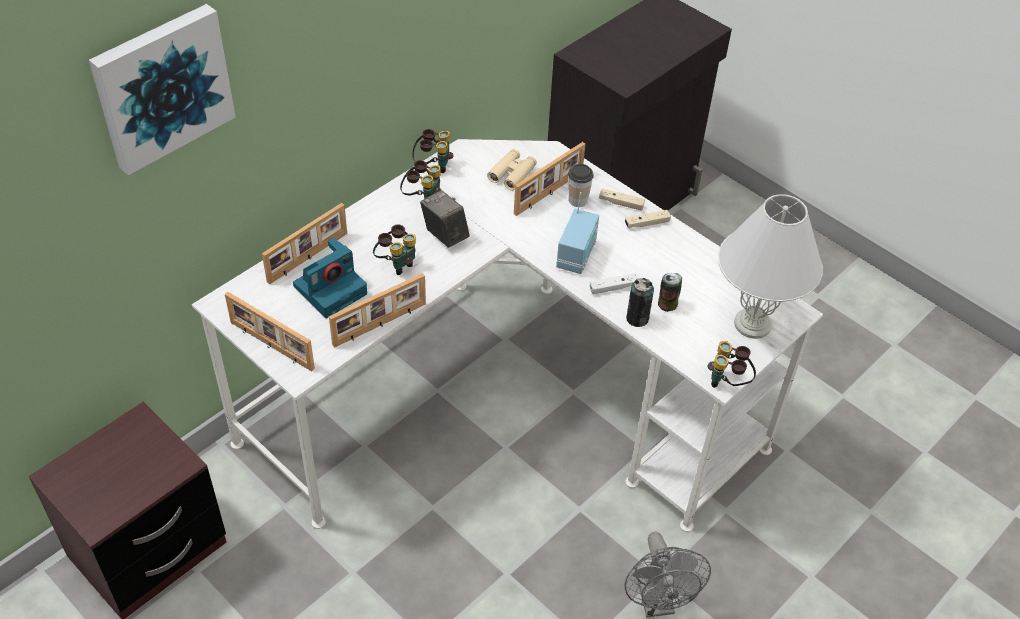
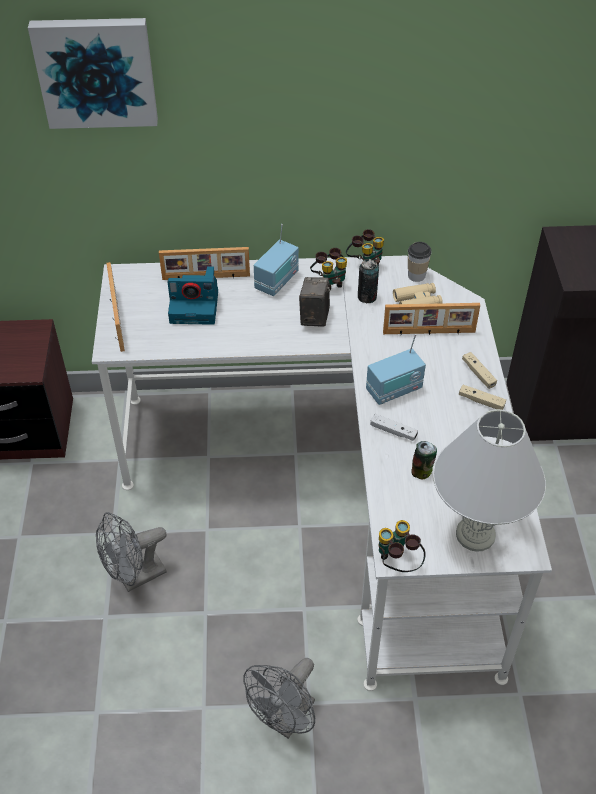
camera: 45 degrees right, 0 degrees up
picture frame [329,273,426,348] -> none
binoculars [373,225,416,275] -> none
cup [568,164,594,207] -> cup moved to [408,242,431,282]
can [626,278,654,327] -> can moved to [358,259,379,303]
none -> grey fan [96,512,167,592]
none -> radio [254,224,299,296]

